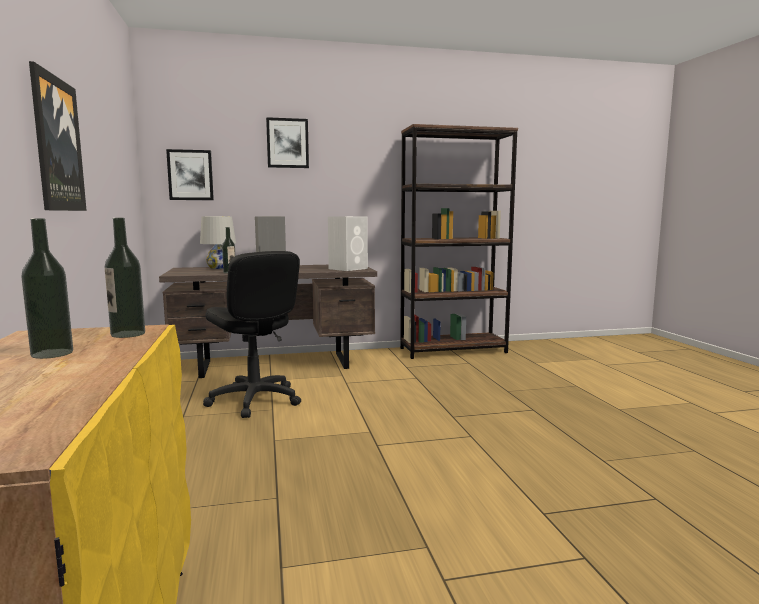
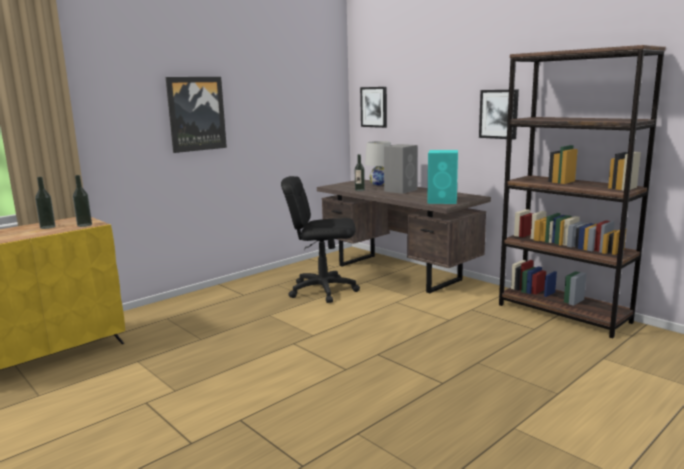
camera: 60 degrees right, 5 degrees up
black office chair [203,251,301,418] -> black office chair turned 75 degrees clockwise [281,176,360,303]
picture [266,117,309,168] -> picture moved to [479,89,519,140]
white speaker [328,216,368,271] -> turquoise speaker [427,150,458,204]

